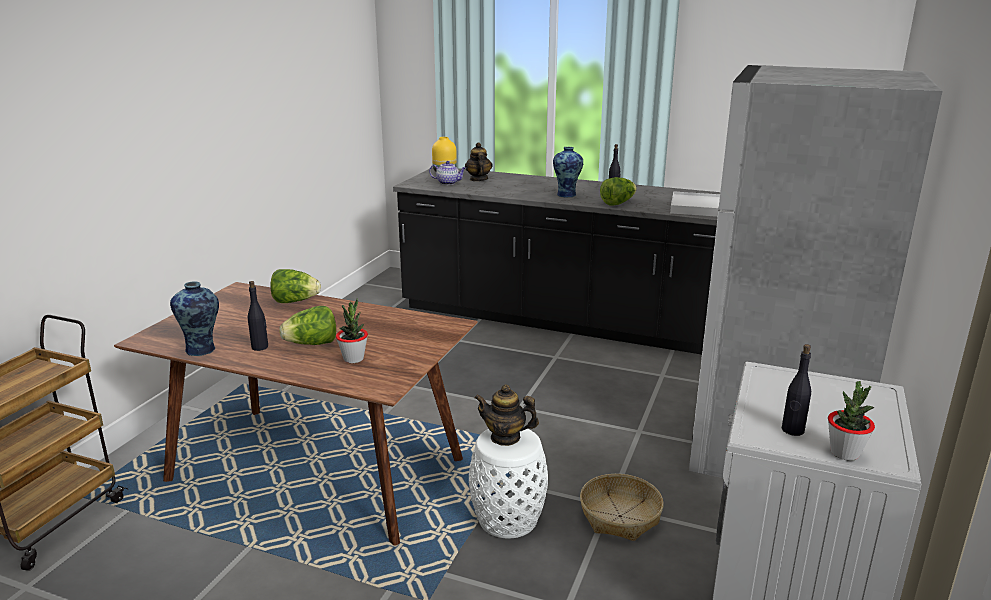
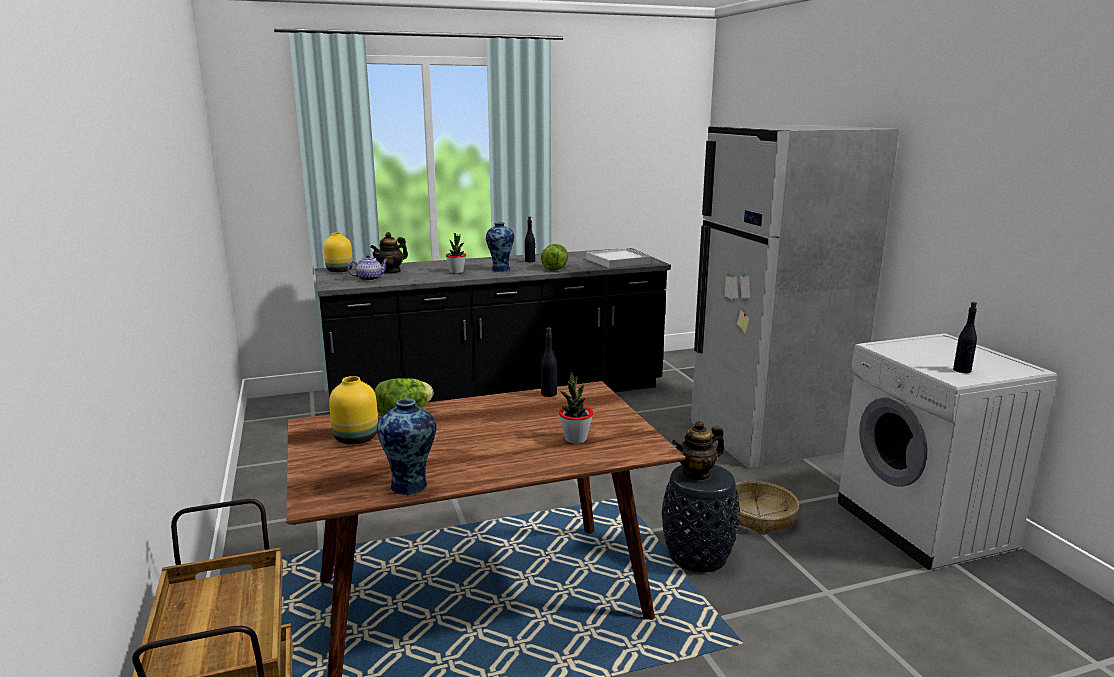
camera: 40 degrees left, 5 degrees down
black bottle [248,281,268,351] -> black bottle moved to [541,327,557,397]
lettuce [279,306,336,345] -> none
teapot [465,142,493,181] -> teapot turned 90 degrees counterclockwise [371,232,408,274]
white stool [469,429,548,538] -> black stool [662,465,740,573]
potted plant [828,381,875,461] -> potted plant moved to [446,233,466,274]
none -> yellow vase [329,376,378,445]

